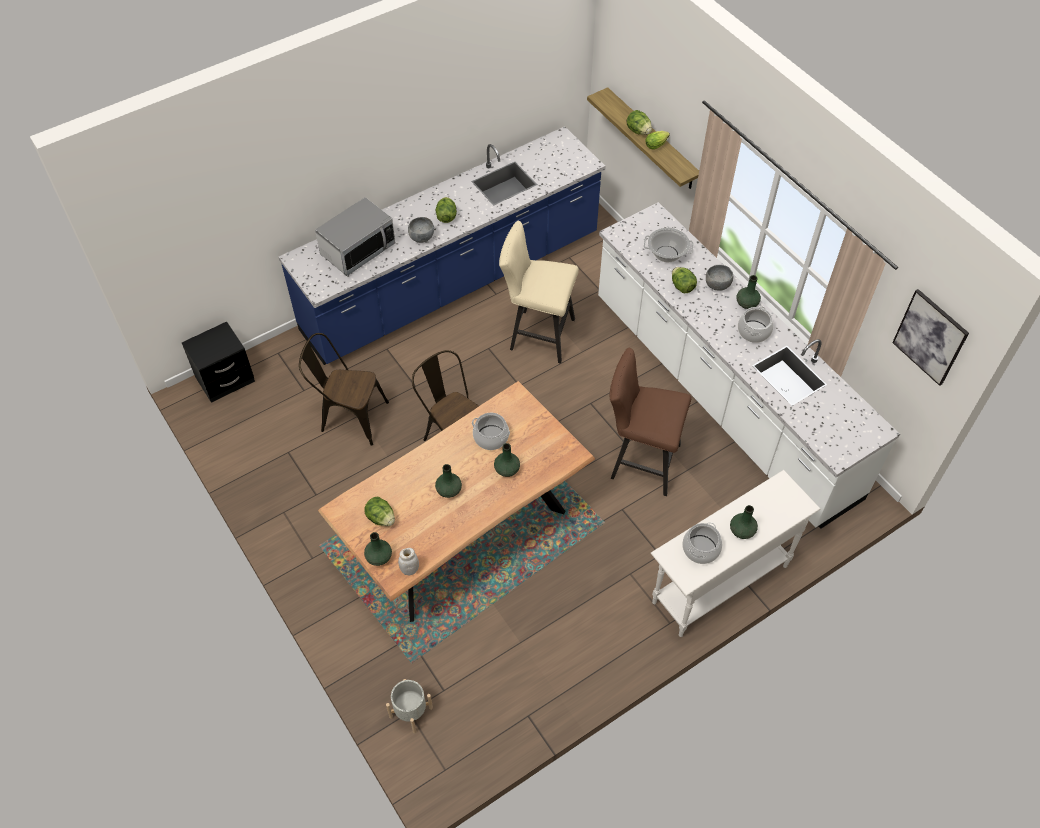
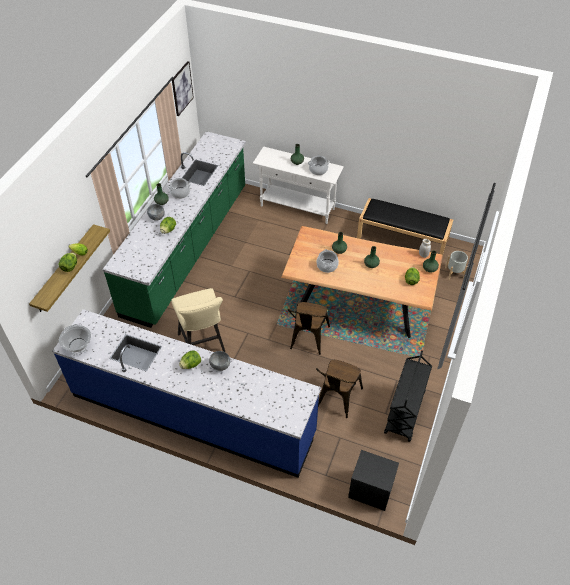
camera: 125 degrees left, 5 degrees down
brown chair [299,333,389,446] -> brown chair turned 45 degrees clockwise [316,360,363,418]
microwave [315,197,396,276] -> none
white counter [598,202,900,529] -> green counter [103,131,246,328]
brown stool [610,347,691,496] -> none
cooking pot [644,228,694,263] -> cooking pot moved to [59,324,91,354]
none -> black bench [357,198,453,256]
none -> black cart [384,350,432,442]

